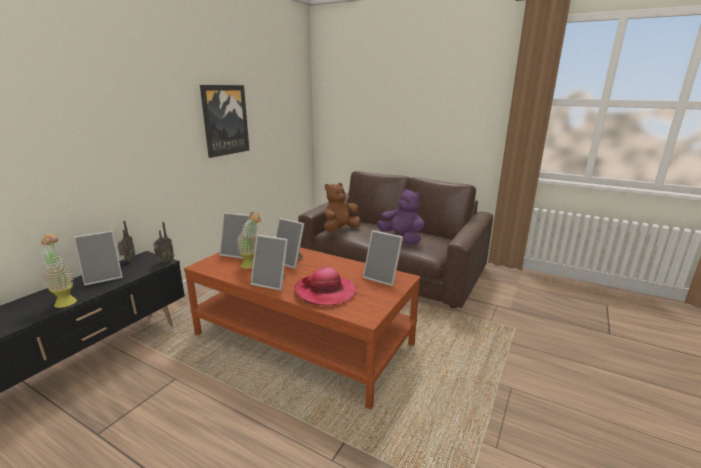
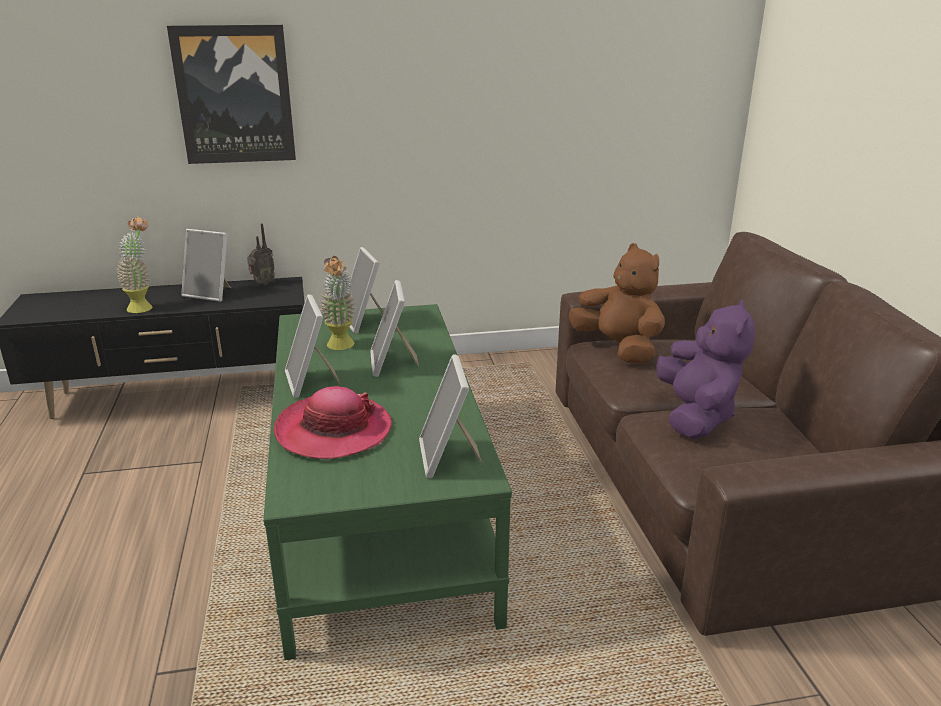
camera: 50 degrees right, 5 degrees up
radio [153,222,174,263] -> none
brown coffee table [184,236,421,409] -> green coffee table [263,304,512,660]
picture [200,85,249,158] -> picture moved to [167,25,296,164]
brown plush toy [324,183,361,231] -> brown plush toy turned 45 degrees clockwise [569,243,665,364]

